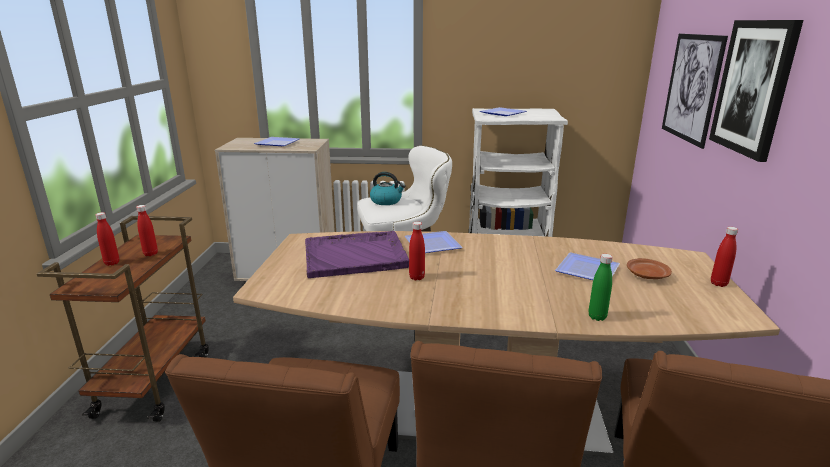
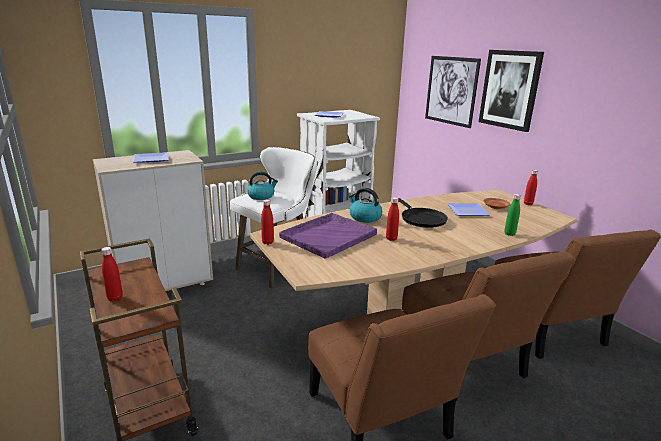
camera: 35 degrees left, 0 degrees up
red bottle [136,205,158,256] -> red bottle moved to [261,200,274,245]
plate [405,231,463,253] -> kettle [349,188,383,223]
none -> black frying pan [398,198,448,228]

